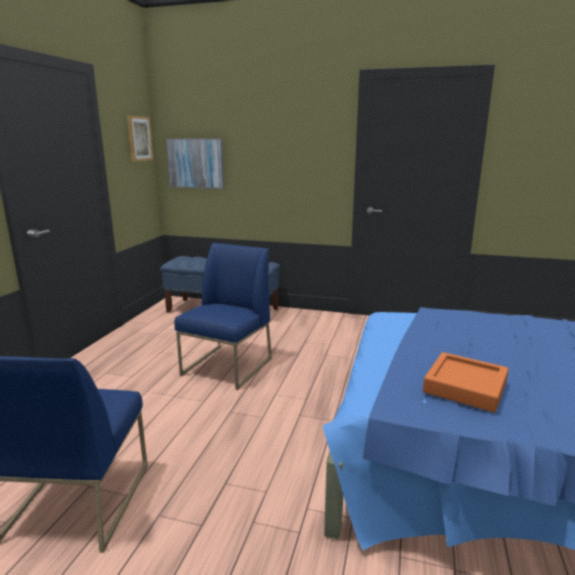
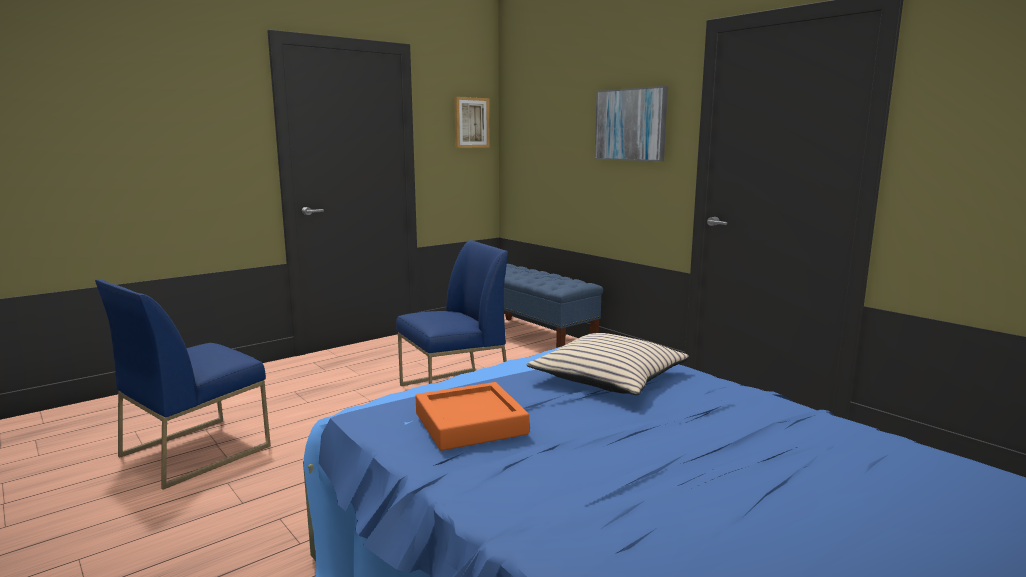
camera: 35 degrees right, 5 degrees down
picture [166,138,224,189] -> picture moved to [595,86,668,162]
none -> beige pillow [527,333,689,395]

